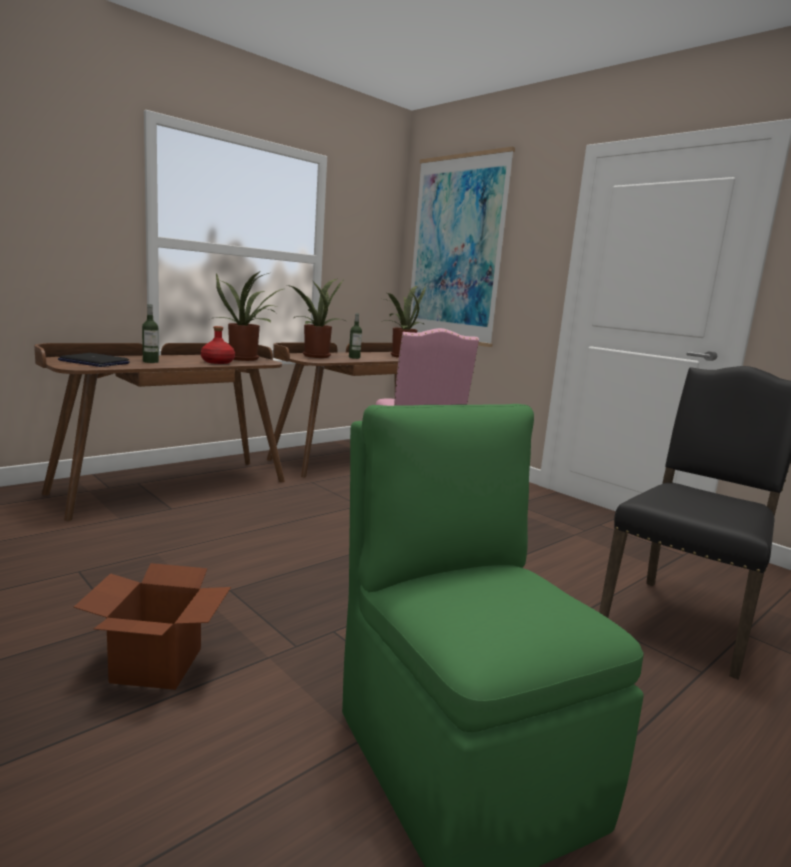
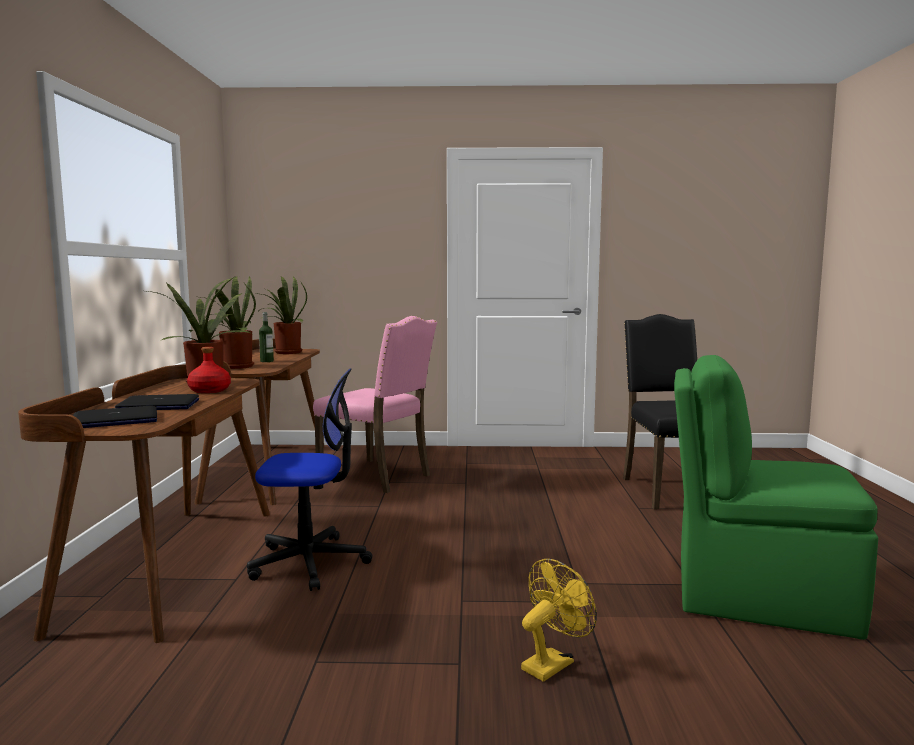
camera: 45 degrees left, 5 degrees down
cardboard box [74,563,231,690] -> yellow fan [521,559,597,682]
bottle [142,304,159,363] -> laptop [115,394,199,410]
picture [410,147,515,347] -> none
none -> office chair [247,368,372,591]

